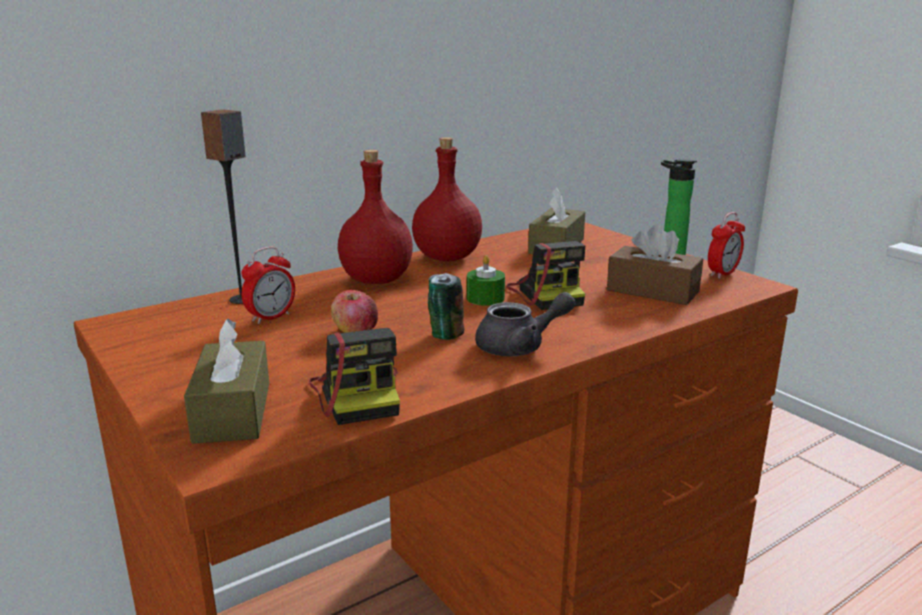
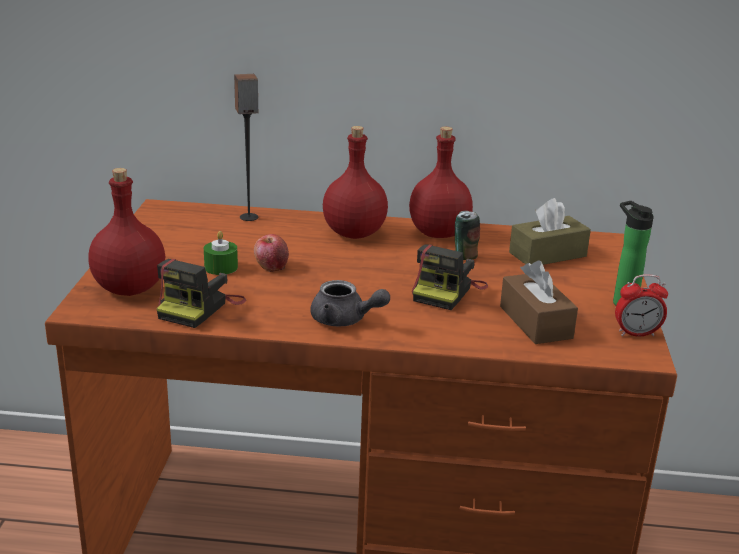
camera: 40 degrees right, 5 degrees up
brown tissue box [184,319,269,444] -> red bottle [88,168,165,296]
alarm clock [241,247,295,324] -> none
can [428,273,465,340] -> can moved to [455,211,480,260]
green candle [467,255,505,306] -> green candle moved to [204,231,238,275]

